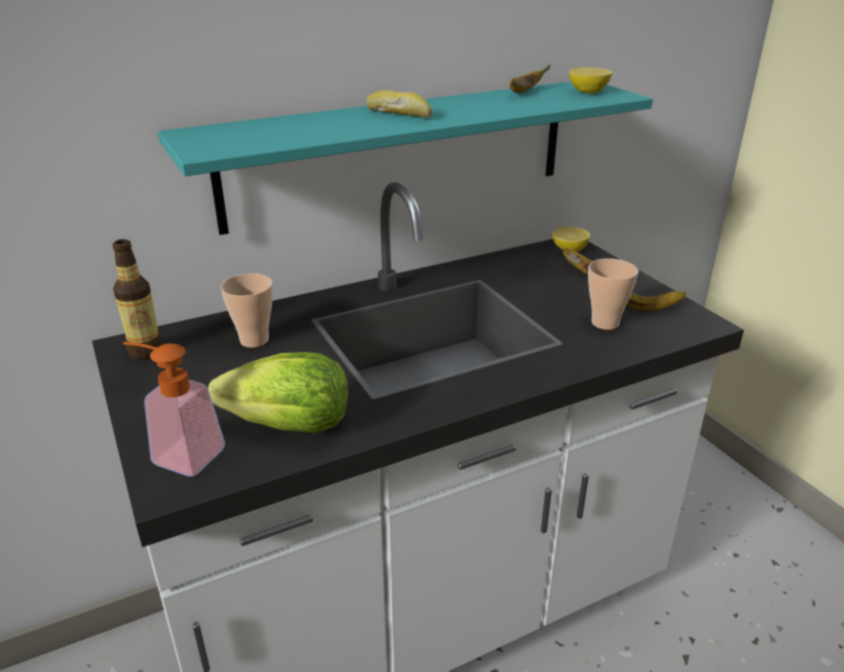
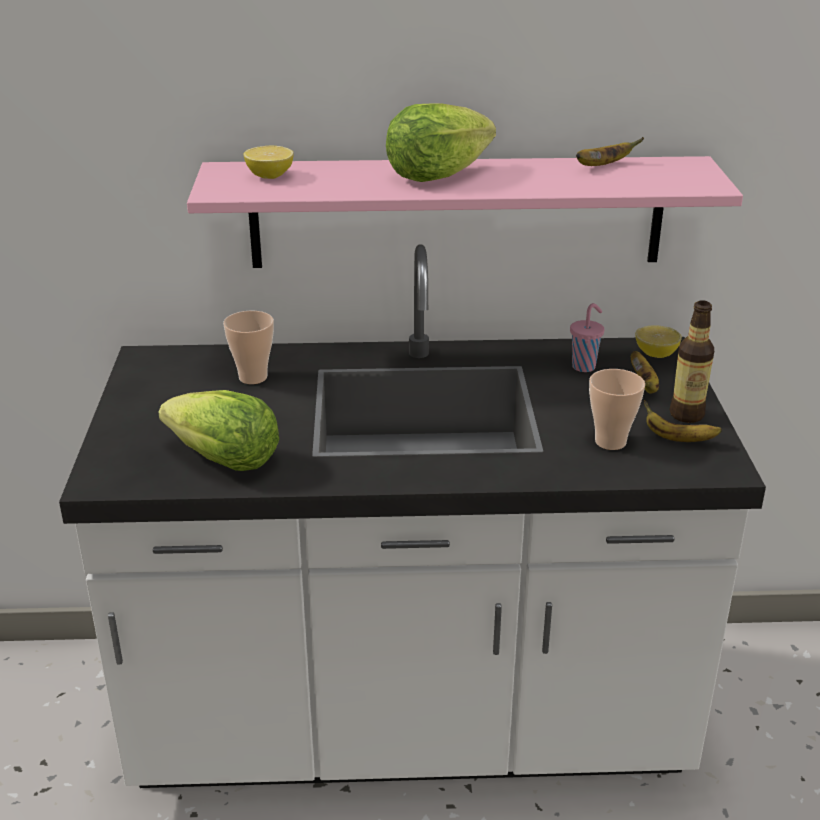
camera: 25 degrees right, 0 degrees up
bottle [112,239,163,360] -> bottle moved to [670,300,714,423]
soap dispenser [123,342,225,477] -> none
turquoise shelf [158,81,653,235] -> pink shelf [187,156,743,268]
bread [367,90,433,118] -> lettuce [386,103,496,182]
lemon [569,67,612,93] -> lemon moved to [244,146,294,179]
none -> pink cup [570,303,604,372]

